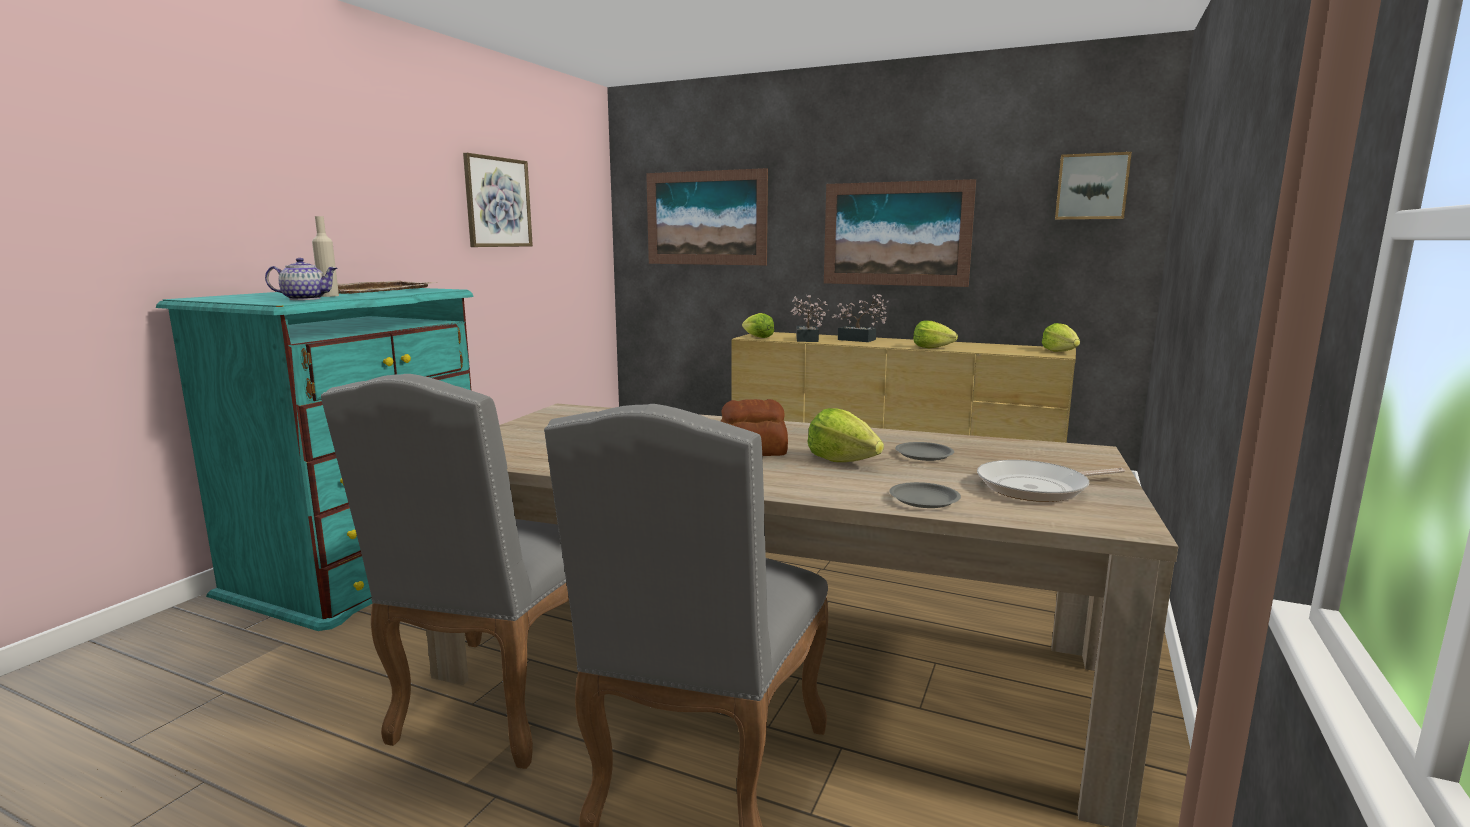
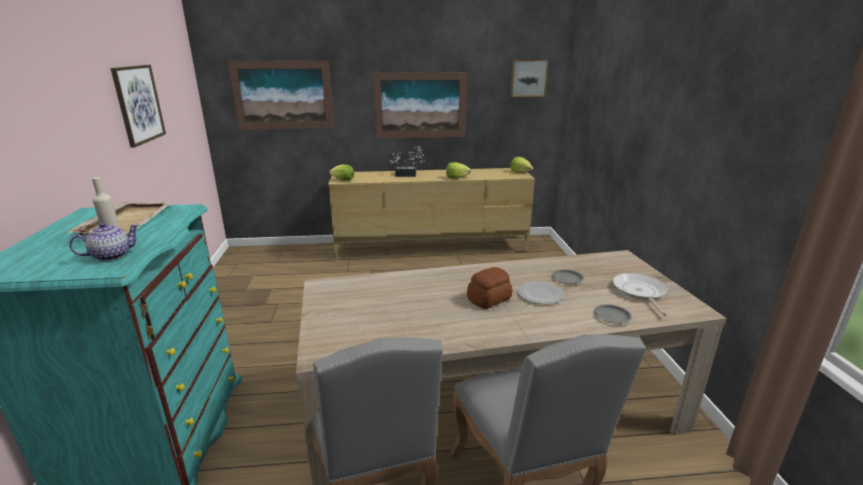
camera: 30 degrees left, 10 degrees up
potted plant [790,294,830,342] -> none
lettuce [808,408,884,462] -> plate [518,282,564,304]
frying pan [977,460,1125,502] -> frying pan turned 135 degrees clockwise [613,273,668,316]

